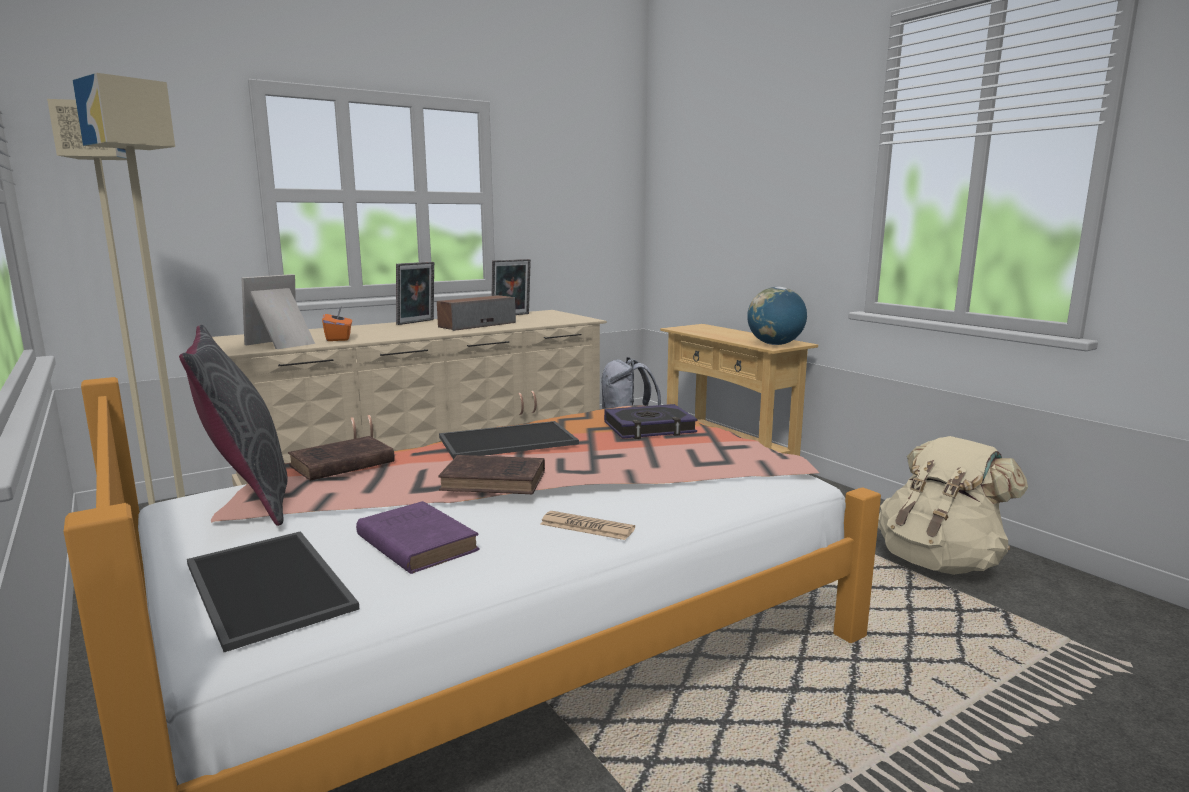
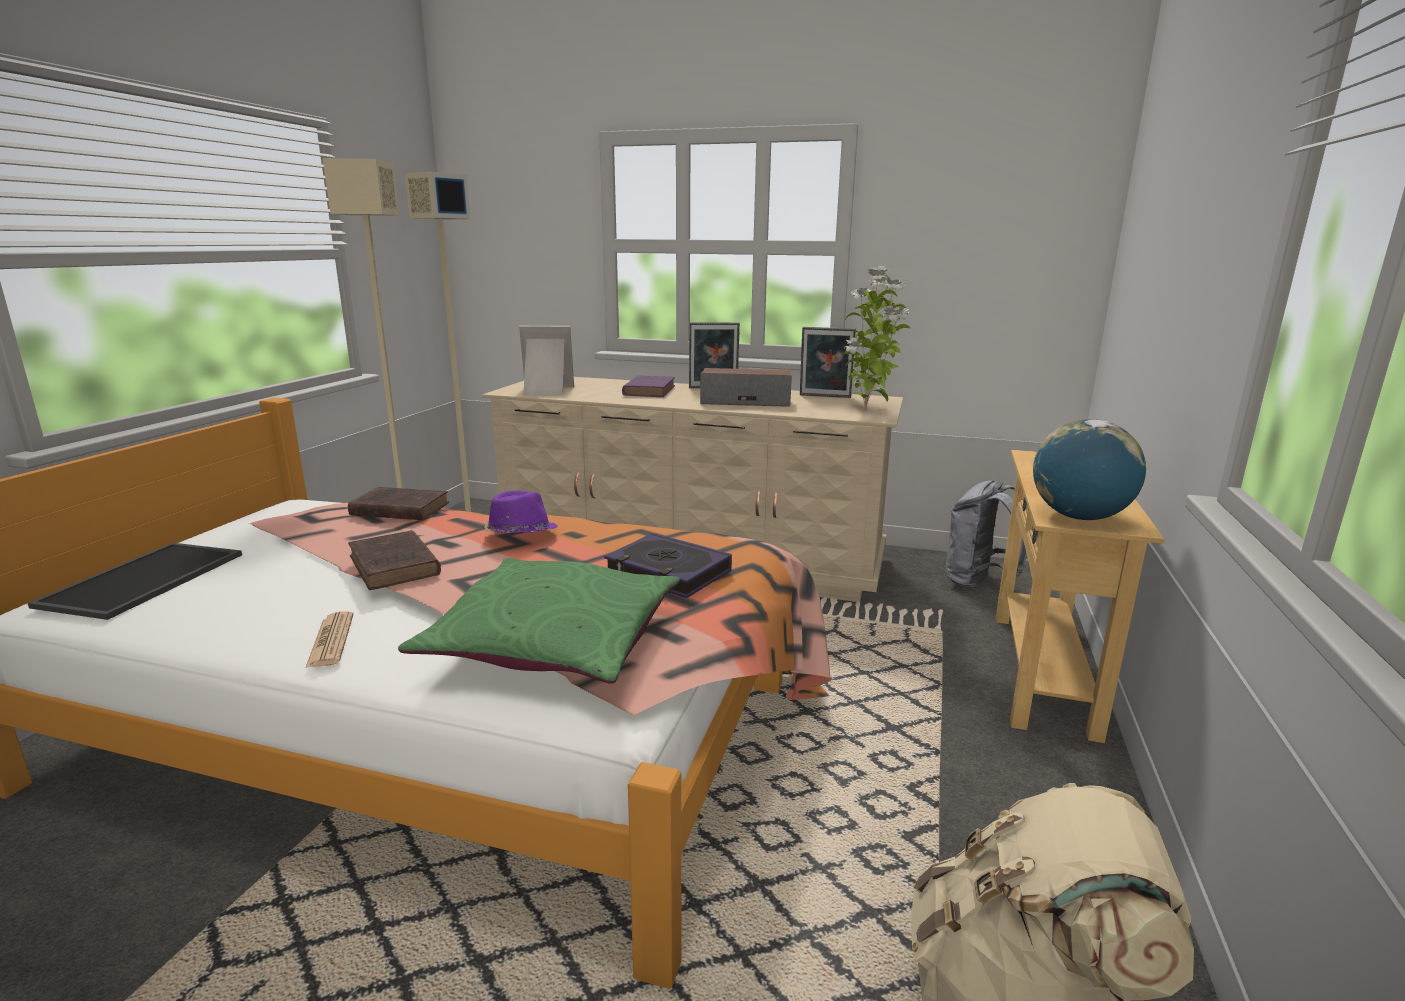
camera: 50 degrees right, 5 degrees up
grey pillow [179,325,288,526] -> none
orange tissue box [322,307,352,341] -> none
purple book [356,501,480,574] -> purple book moved to [622,375,675,397]
tray [439,421,579,459] -> purple hat [483,490,558,533]
none -> green pillow [398,558,680,684]
none -> potted plant [844,266,910,409]

